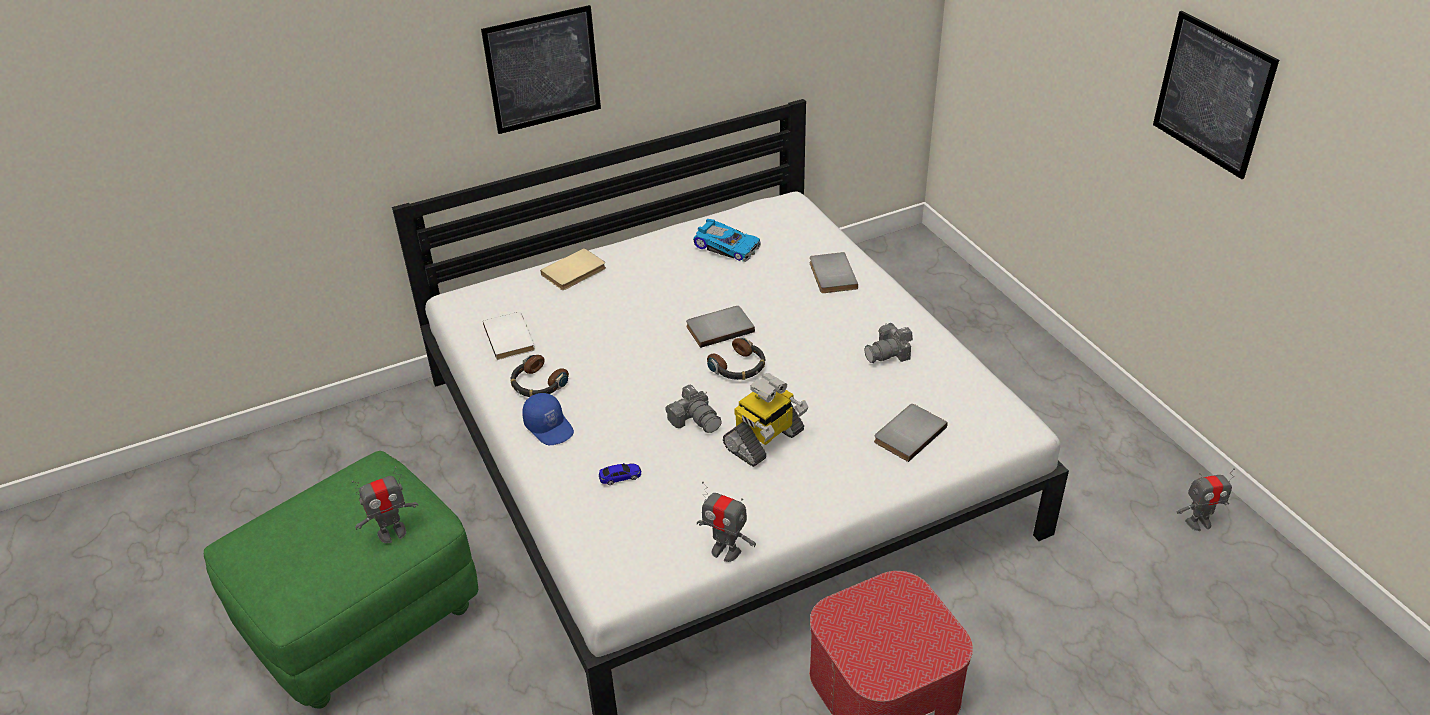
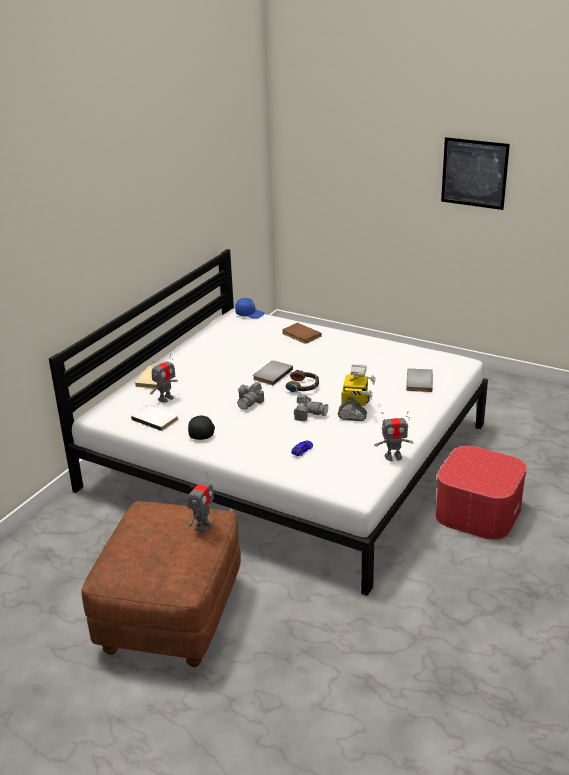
camera: 35 degrees left, 10 degrees down
green ottoman [204,451,478,709] -> brown ottoman [81,501,241,667]
picture [481,5,601,134] -> none
headphones [511,355,569,397] -> black cap [188,416,215,440]
blue cap [522,393,574,445] -> blue cap moved to [235,298,265,319]
toy car [693,219,761,262] -> none
grey book [810,252,858,293] -> brown book [282,323,322,344]
camera [864,323,913,363] -> camera moved to [237,382,264,410]
toy robot [1177,468,1235,531] -> toy robot moved to [150,358,178,403]

